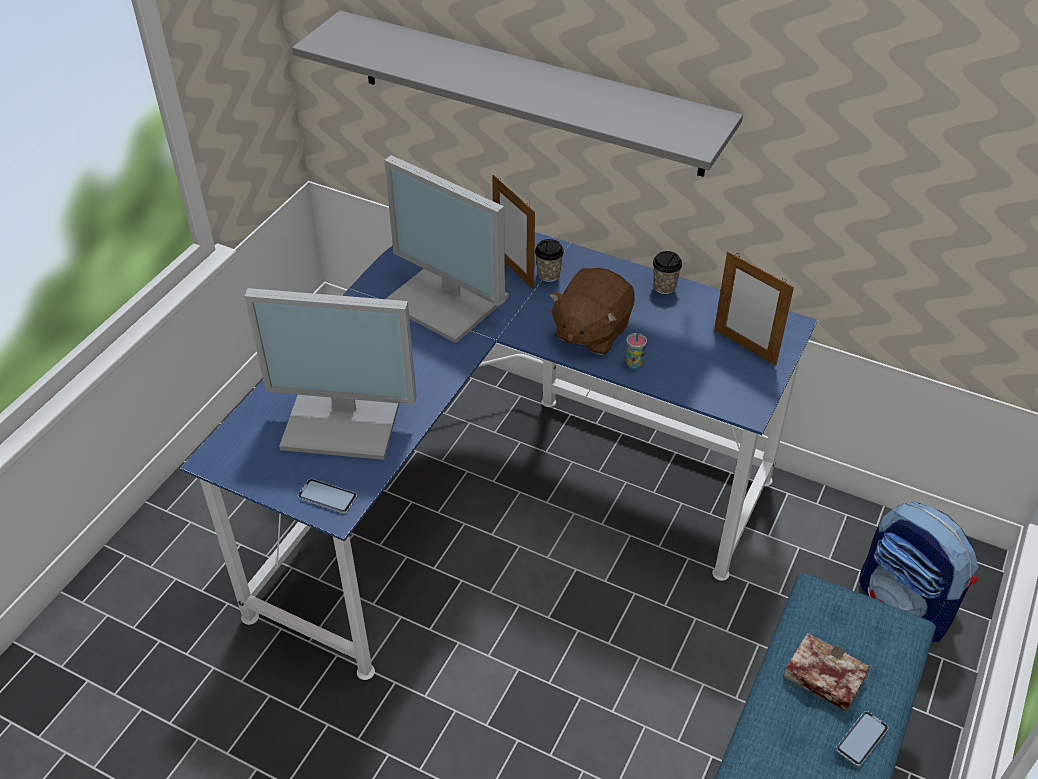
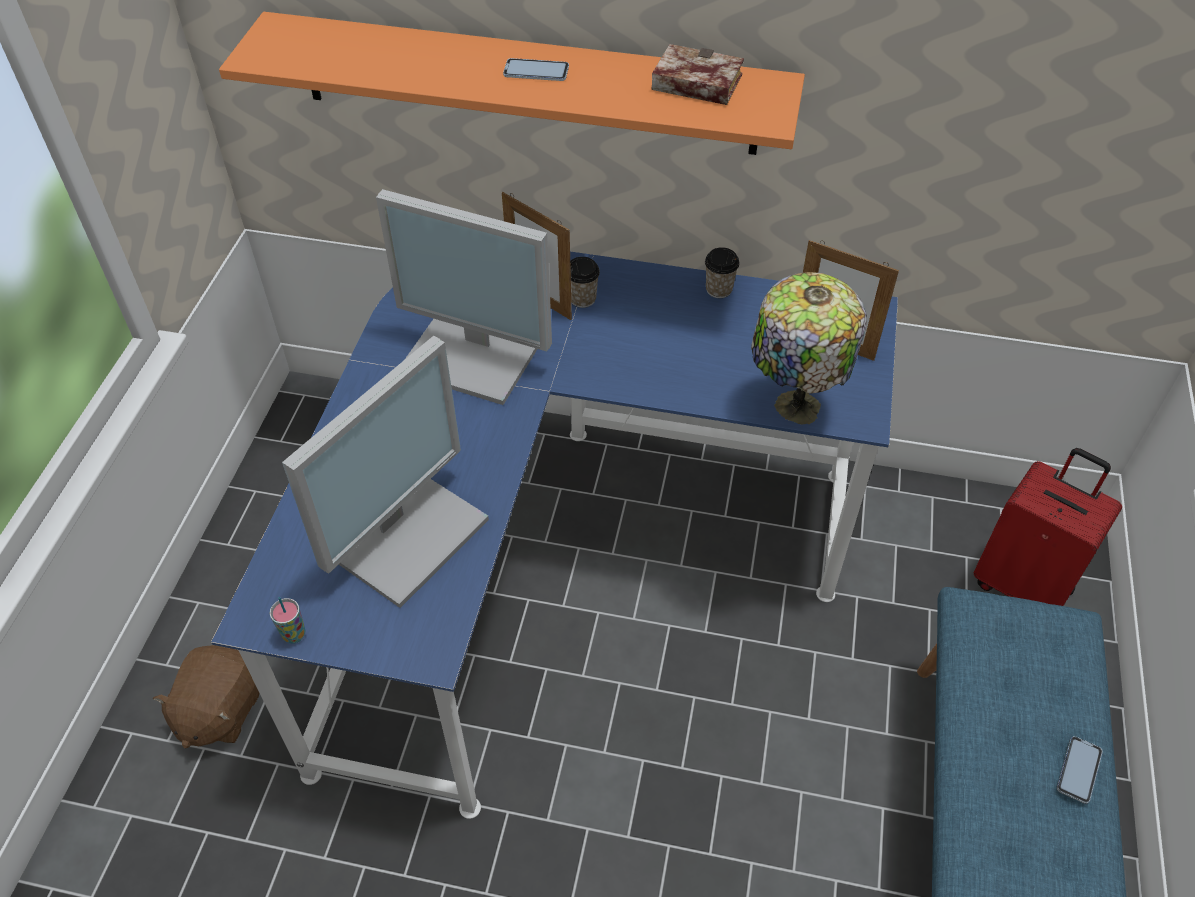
camera: 15 degrees left, 5 degrees up
monitor [244,288,417,460] -> monitor turned 45 degrees counterclockwise [282,336,489,608]
grey shelf [292,10,743,177] -> orange shelf [219,12,805,155]
phone [298,479,357,514] -> phone moved to [503,58,569,81]
brown plush toy [549,268,635,355] -> brown plush toy moved to [153,645,259,748]
cup [626,327,647,369] -> cup moved to [270,597,306,644]
book [783,633,870,712] -> book moved to [651,44,744,105]
backpack [859,502,978,642] -> red suitcase [974,448,1122,606]
none -> table lamp [751,272,867,425]

